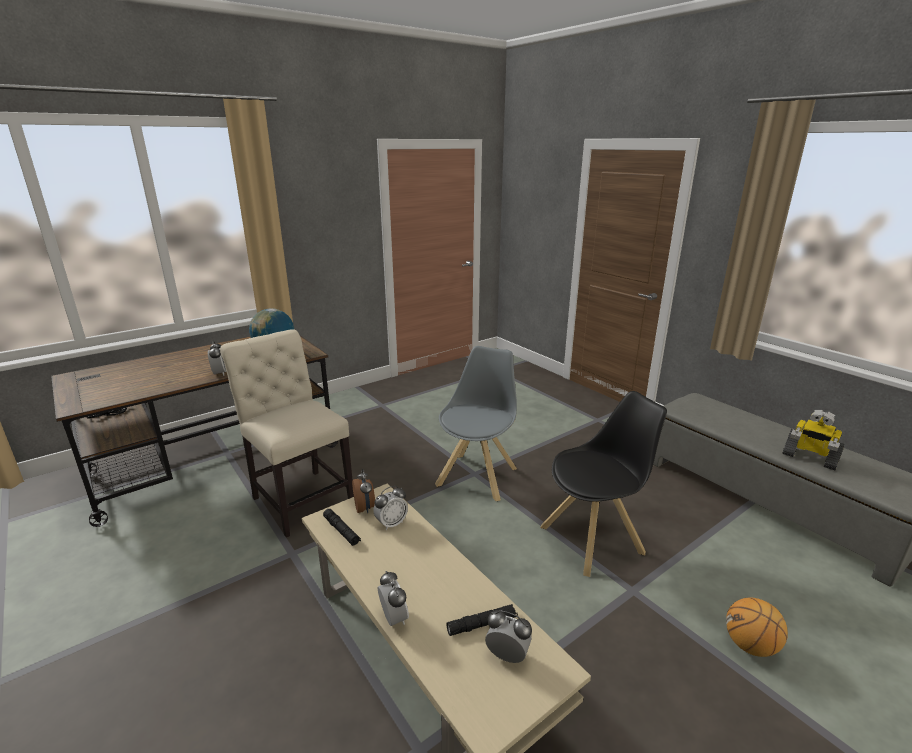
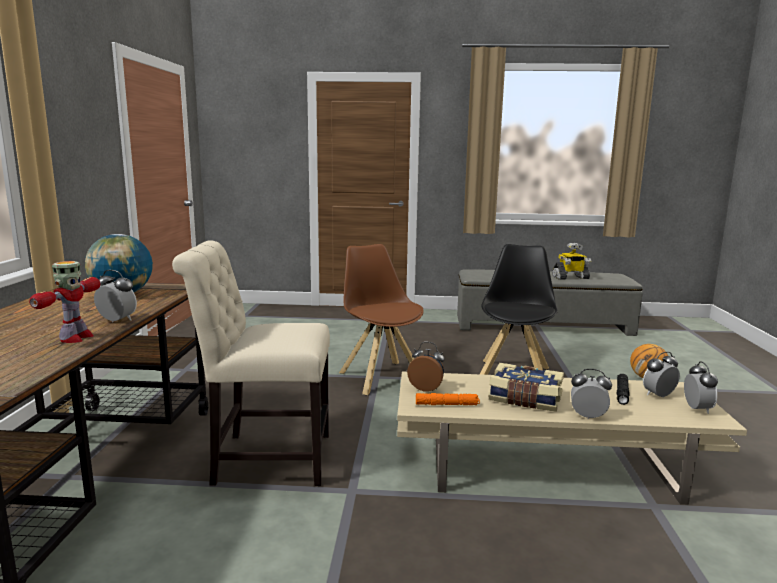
camera: 50 degrees left, 10 degrees down
black flashlight [323,509,361,546] -> orange flashlight [416,393,480,405]
alarm clock [373,486,408,530] -> alarm clock moved to [684,361,718,414]
grey chair [435,346,517,501] -> brown chair [339,244,424,395]
none -> toy robot [29,261,100,343]
none -> book [488,363,564,412]

